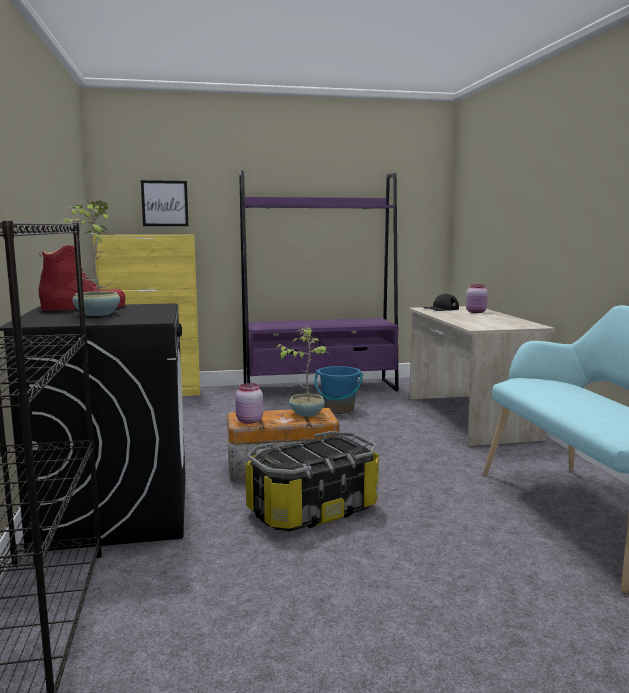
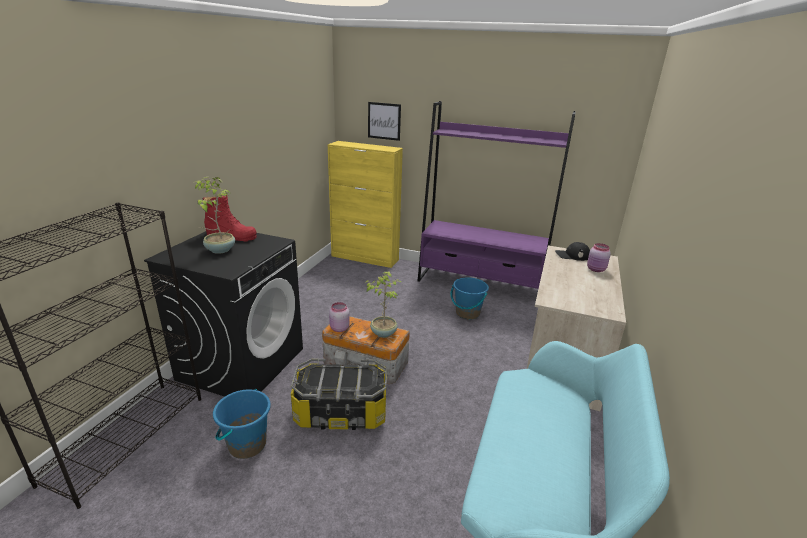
camera: 30 degrees right, 15 degrees up
none -> blue bucket [213,388,271,459]

